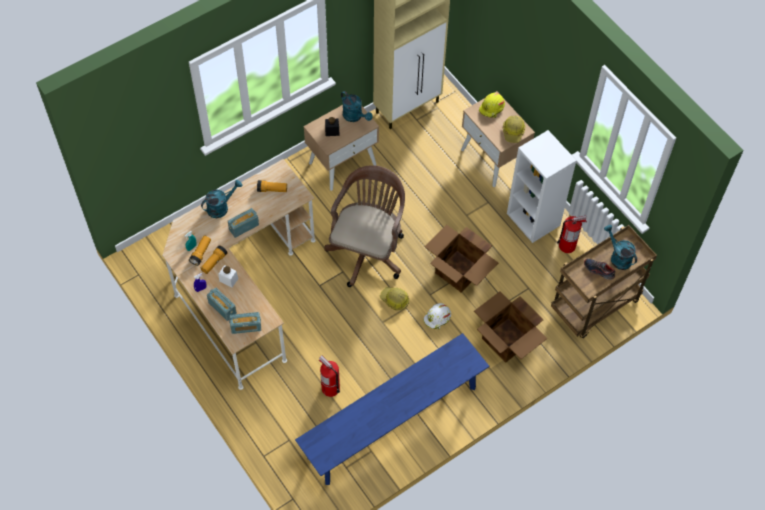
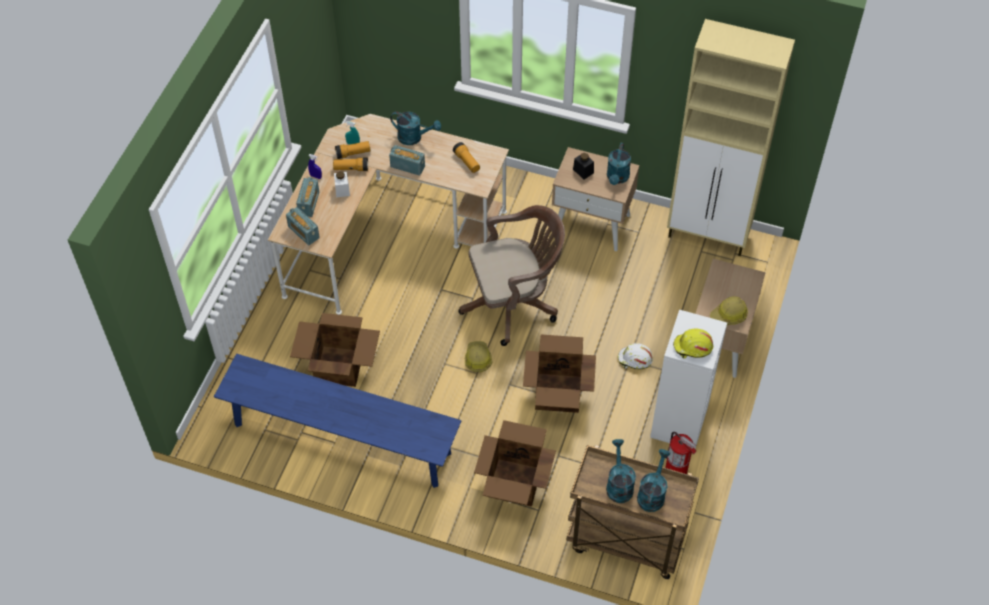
camera: 55 degrees right, 5 degrees down
fire extinguisher [319,356,340,397] -> cardboard box [290,313,380,387]
white hard hat [423,303,451,330] -> white hard hat moved to [618,343,653,369]
yellow hard hat [479,93,505,118] -> yellow hard hat moved to [673,329,713,358]
shoe [584,259,616,280] -> turquoise watering can [606,439,636,503]

